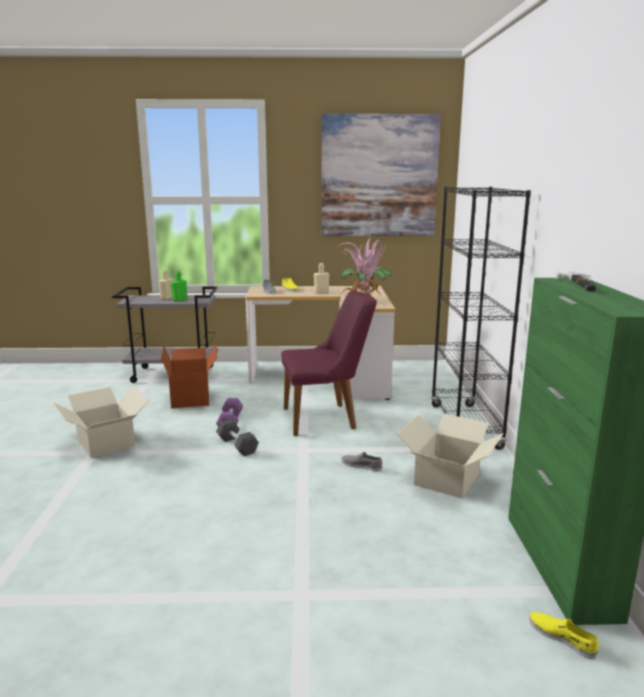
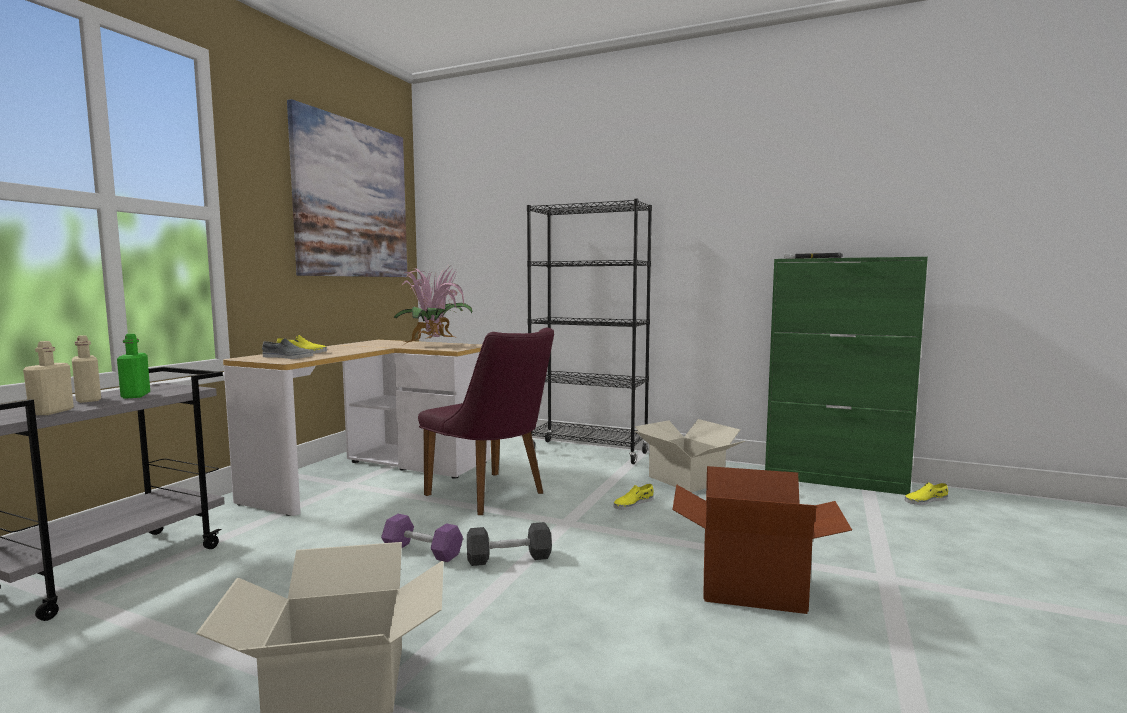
camera: 65 degrees left, 10 degrees down
cardboard box [161,344,217,408] -> cardboard box moved to [672,466,852,614]
purple chair [281,290,377,436] -> purple chair turned 120 degrees clockwise [418,328,554,515]
beige bottle [314,263,329,294] -> beige bottle moved to [23,341,74,415]
grey shoe [341,452,382,472] -> yellow shoe [614,484,654,510]

